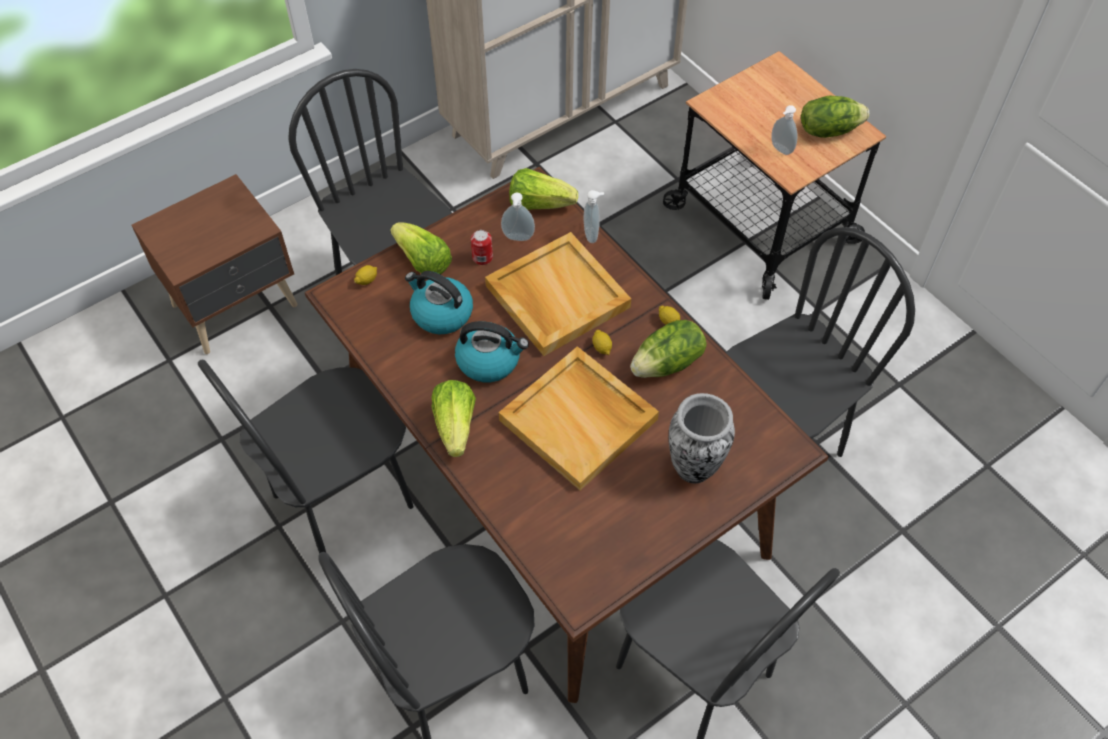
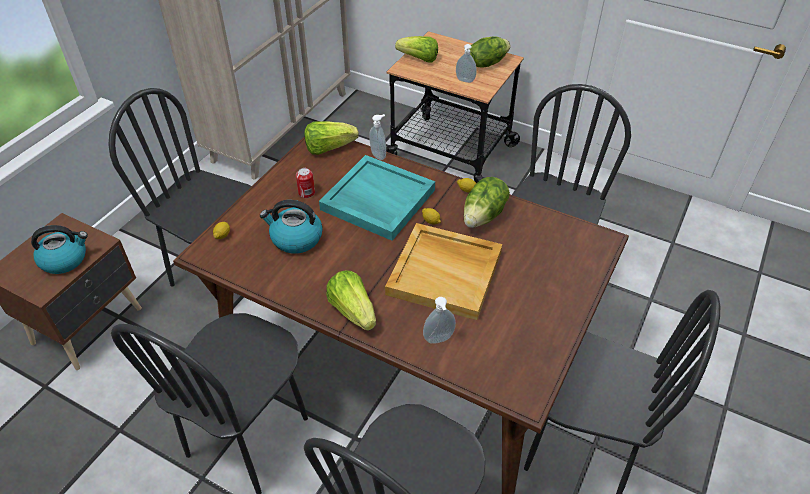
camera: 25 degrees left, 10 degrees down
lettuce [391,222,452,275] -> lettuce moved to [395,36,438,63]
kettle [455,321,529,382] -> kettle moved to [31,225,88,274]
beige tray [485,232,631,356] -> turquoise tray [319,155,435,241]
soap dispenser [501,192,535,241] -> soap dispenser moved to [423,297,456,344]
vase [669,393,735,484] -> none

